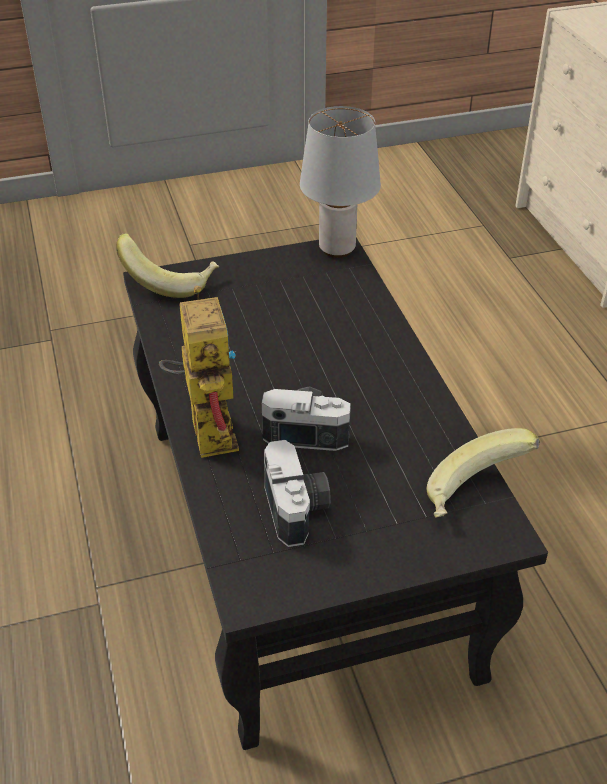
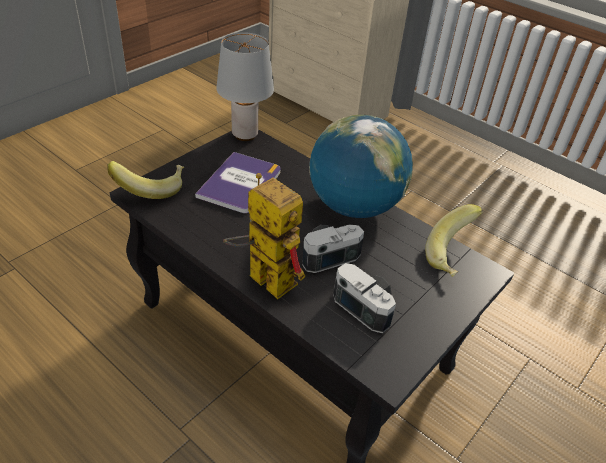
camera: 35 degrees left, 0 degrees up
none -> book [195,152,281,213]
none -> globe [309,115,413,218]

